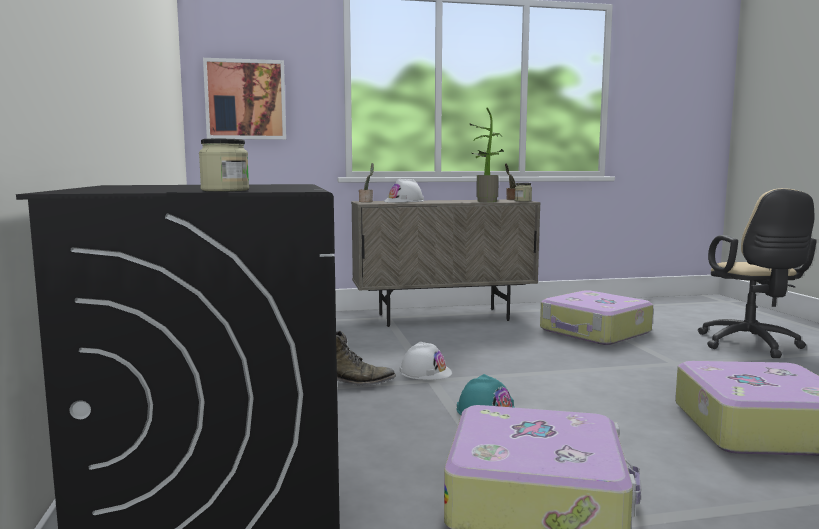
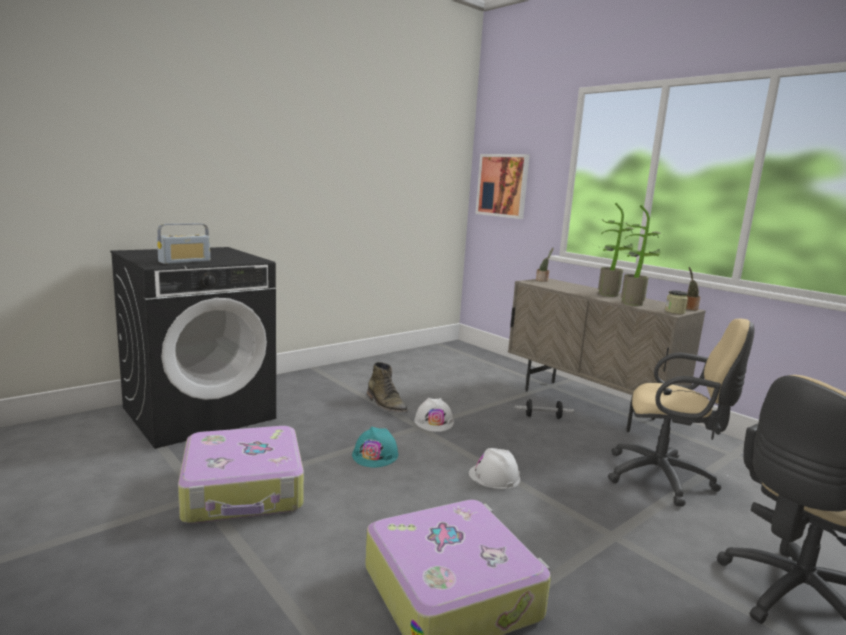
camera: 60 degrees right, 5 degrees up
jar [199,139,249,191] -> none
white hard hat [384,179,424,202] -> white hard hat moved to [469,448,521,489]
suitcase [540,290,653,345] -> beige office chair [608,319,754,506]
none -> radio [157,223,210,264]
none -> dumbbell [515,399,574,419]
none -> potted plant [595,203,637,297]

